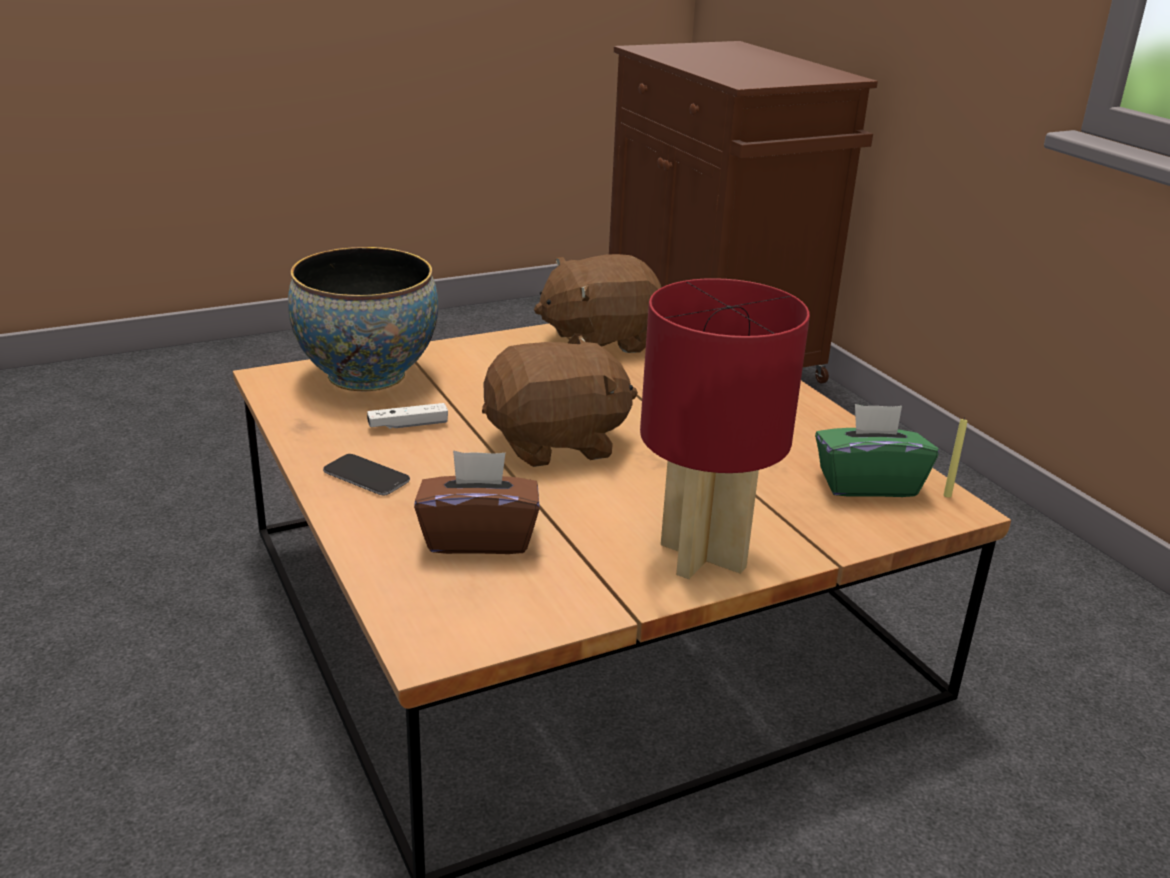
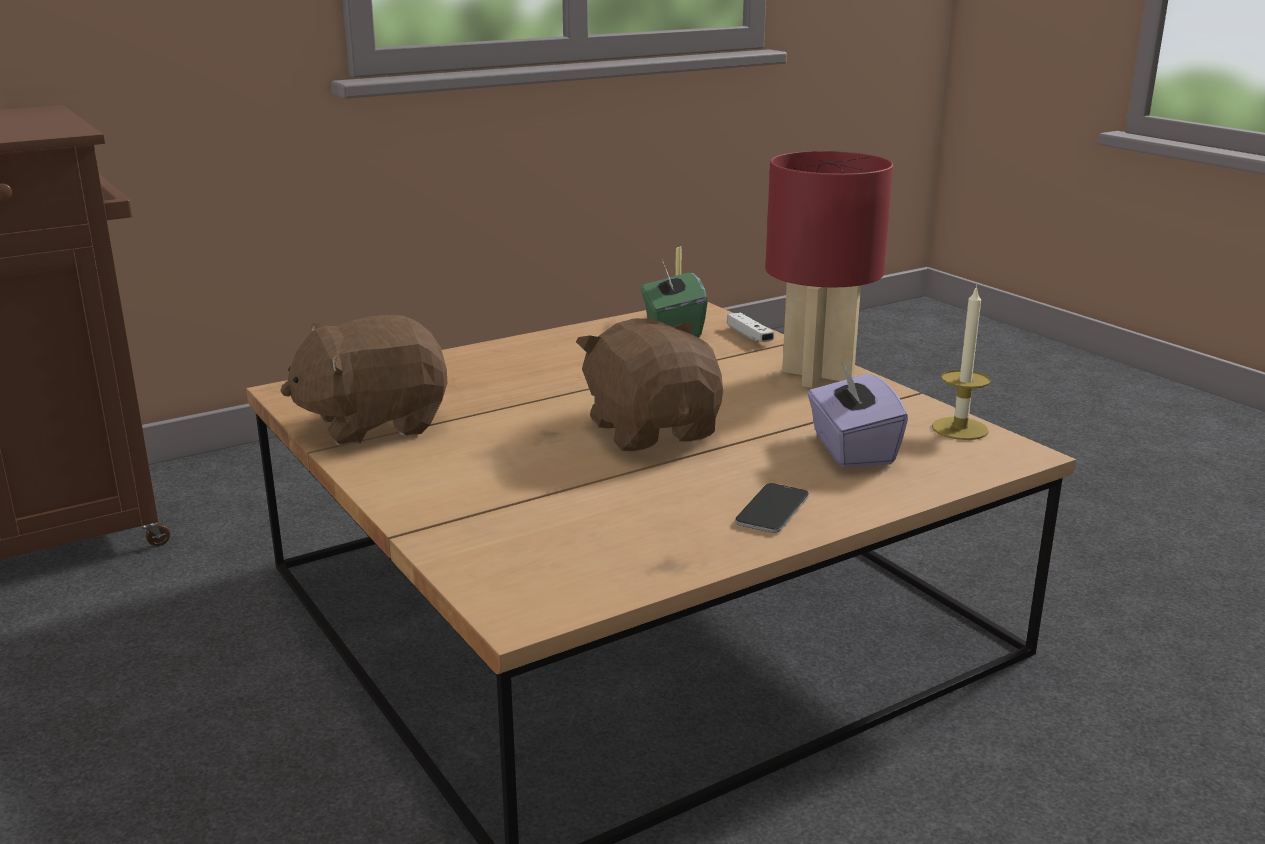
camera: 95 degrees left, 5 degrees down
bowl [288,247,438,392] -> none
white game controller [367,403,448,429] -> white game controller moved to [727,313,774,342]
brown tissue box [414,450,540,554] -> purple tissue box [808,361,908,467]
brown plush toy [534,254,661,353] -> brown plush toy turned 90 degrees clockwise [280,315,447,445]
none -> candle [932,285,991,440]

